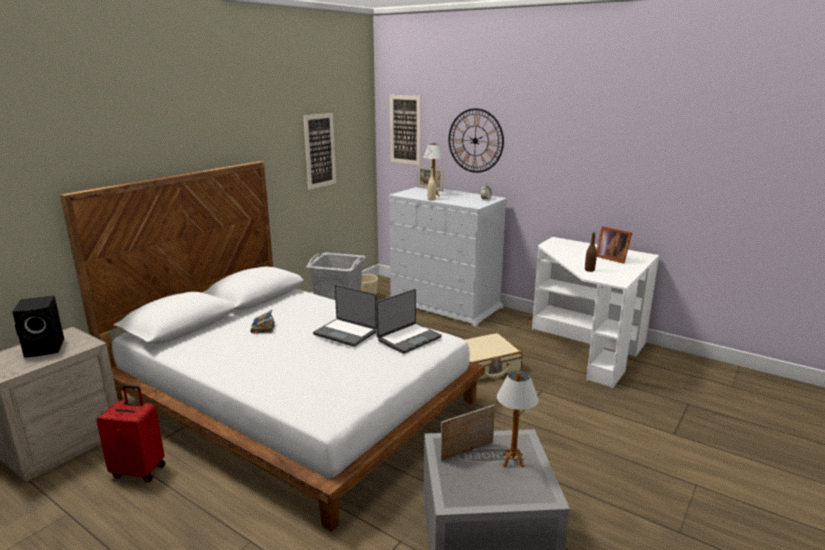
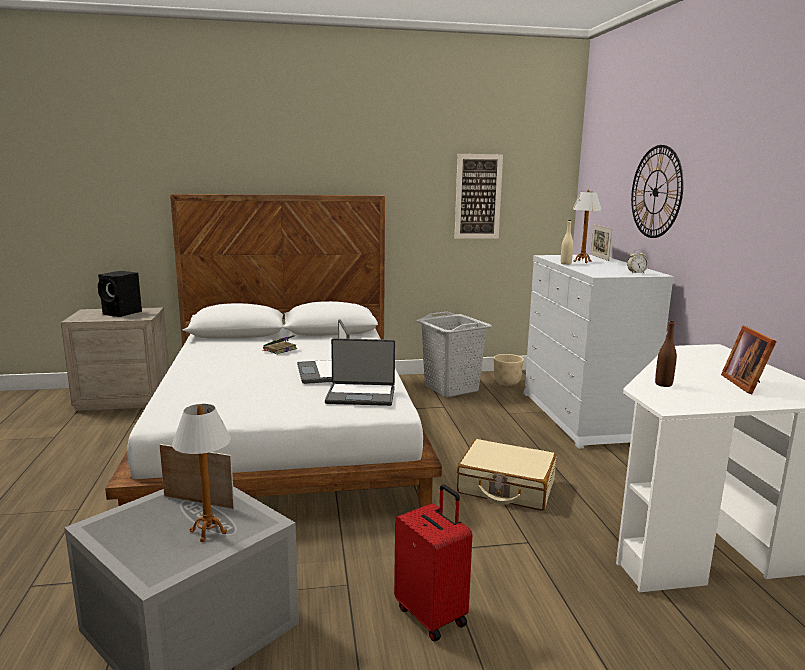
camera: 45 degrees right, 5 degrees down
red suitcase [96,385,165,482] -> red suitcase moved to [394,484,472,641]
picture [390,95,421,165] -> none

